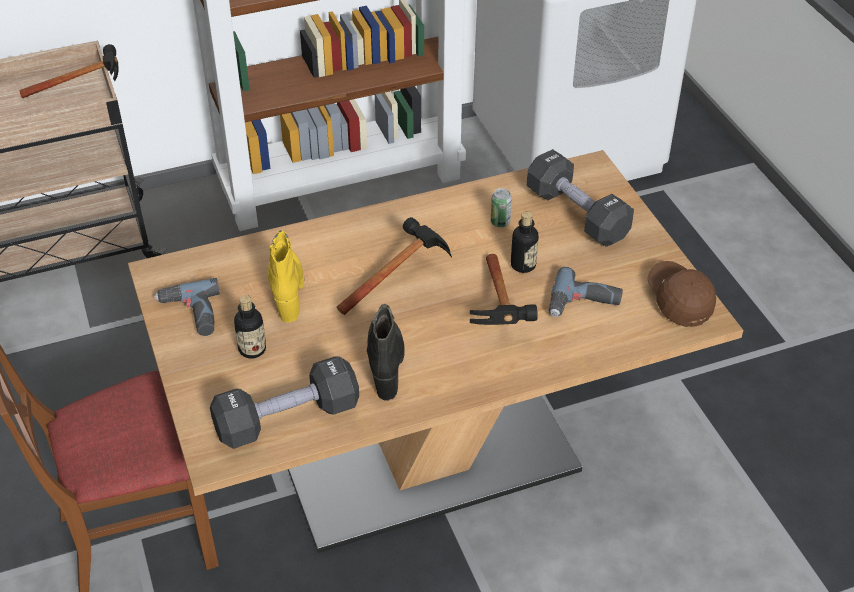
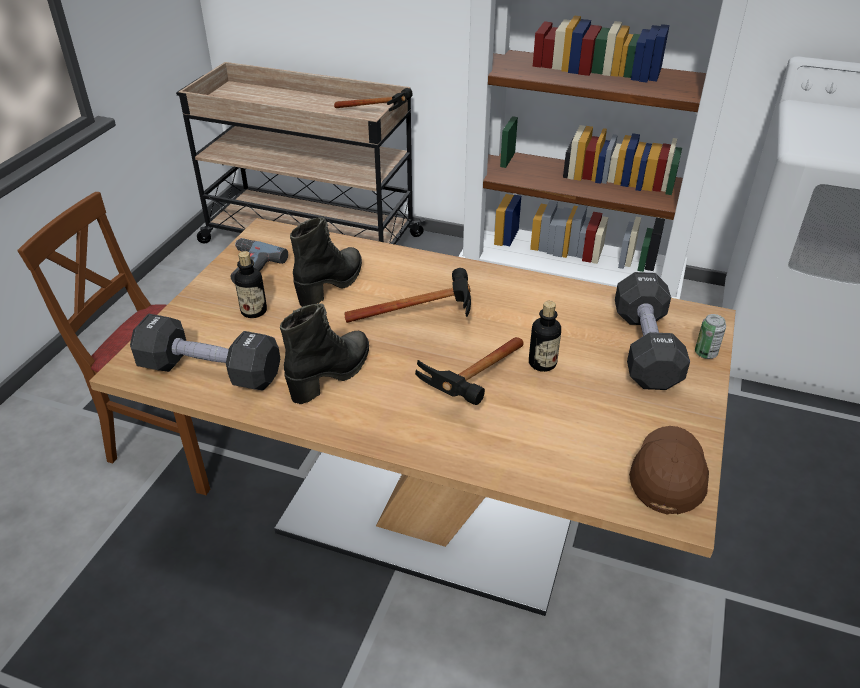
camera: 40 degrees right, 5 degrees down
yellow boot [267,230,304,323] -> black boot [290,217,362,307]
can [491,188,512,227] -> can moved to [695,314,726,359]
power drill [548,267,623,317] -> none

